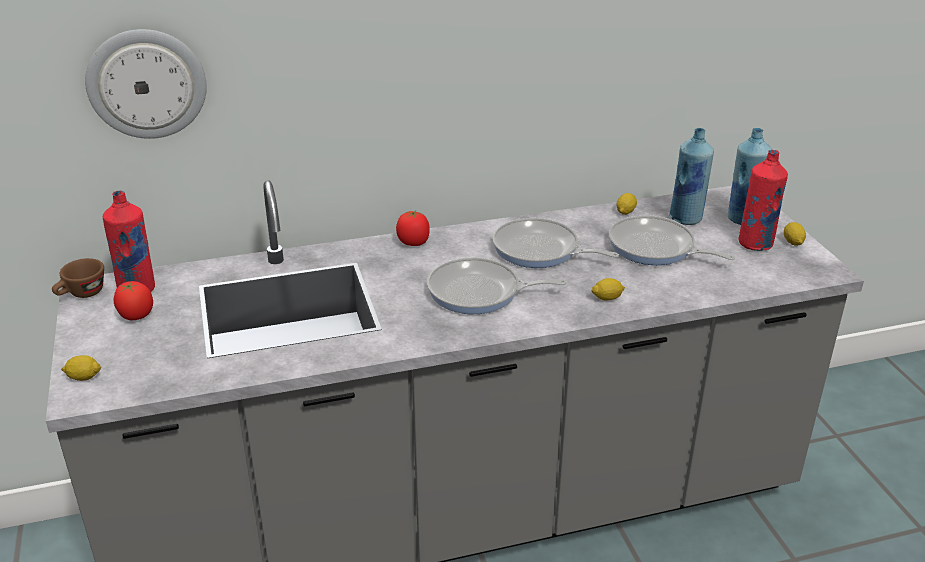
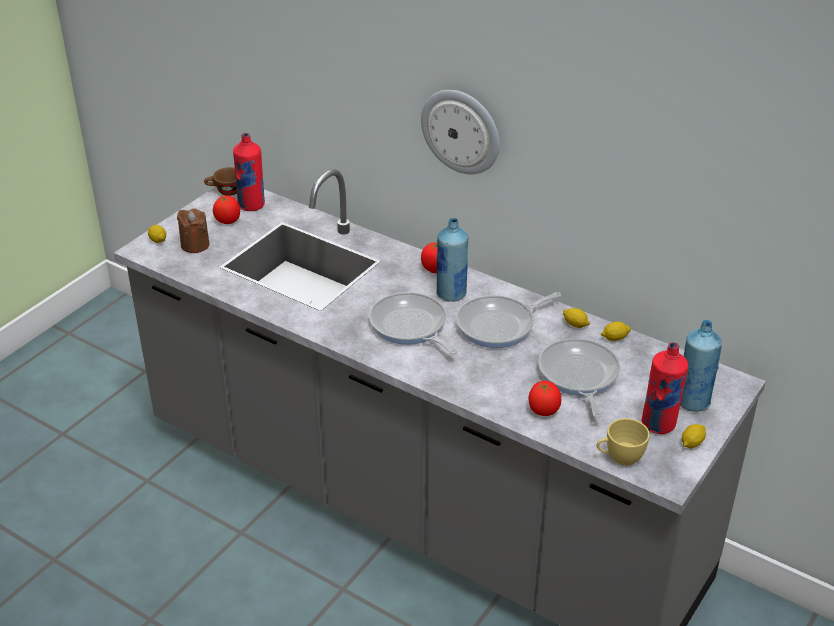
camera: 50 degrees right, 5 degrees up
wall clock [85,29,207,139] -> wall clock moved to [421,90,499,175]
frying pan [493,218,619,268] -> frying pan turned 105 degrees counterclockwise [456,292,561,348]
lemon [591,278,625,301] -> lemon moved to [563,308,590,328]
blue bottle [669,128,714,225] -> blue bottle moved to [436,218,468,302]
none -> brown candle [177,208,210,253]
none -> tomato [529,381,561,416]
none -> yellow cup [596,418,650,466]

